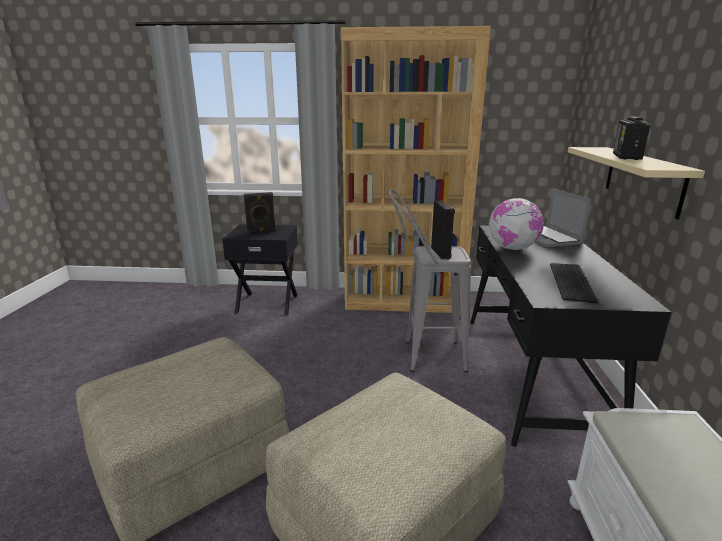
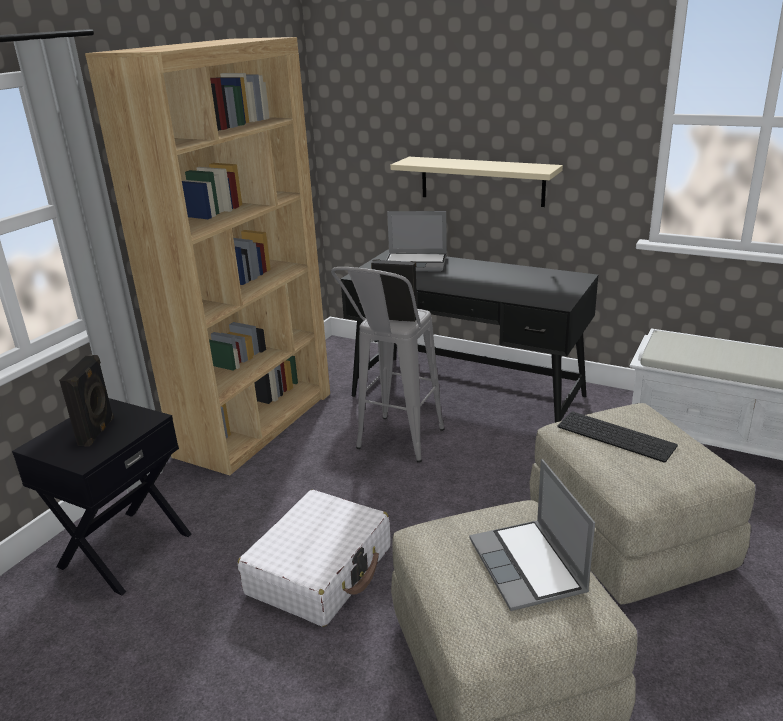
camera: 65 degrees left, 5 degrees up
globe [489,198,544,250] -> none
keyboard [550,263,598,303] -> keyboard moved to [557,411,678,463]
radio [613,116,650,160] -> none
none -> white suitcase [238,490,390,627]
none -> laptop [469,459,595,611]

